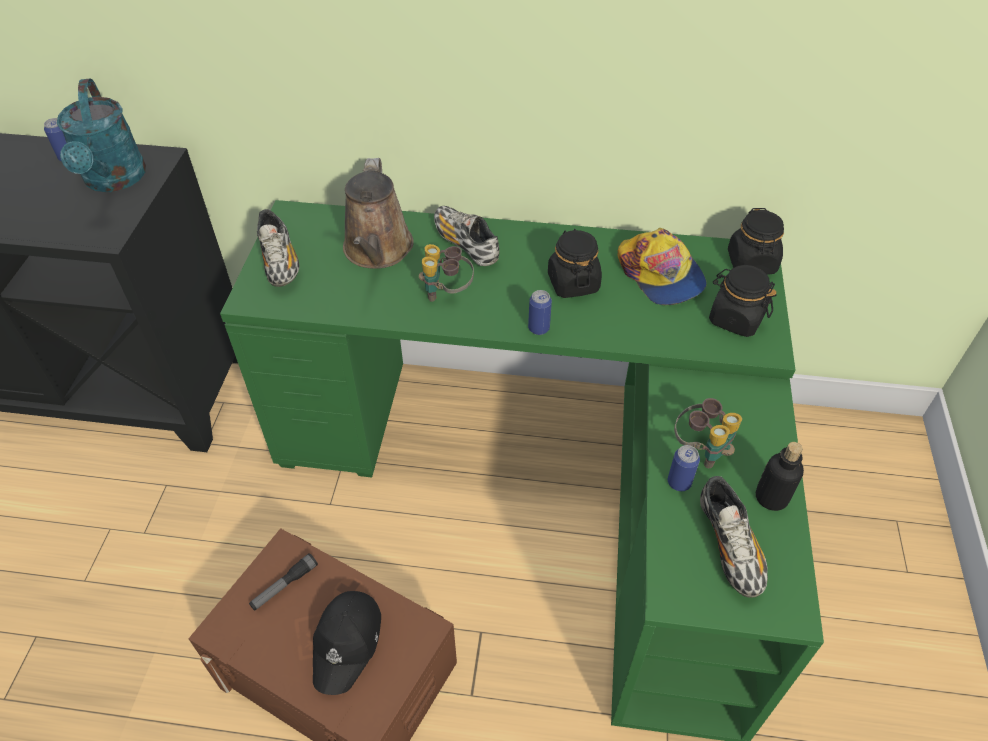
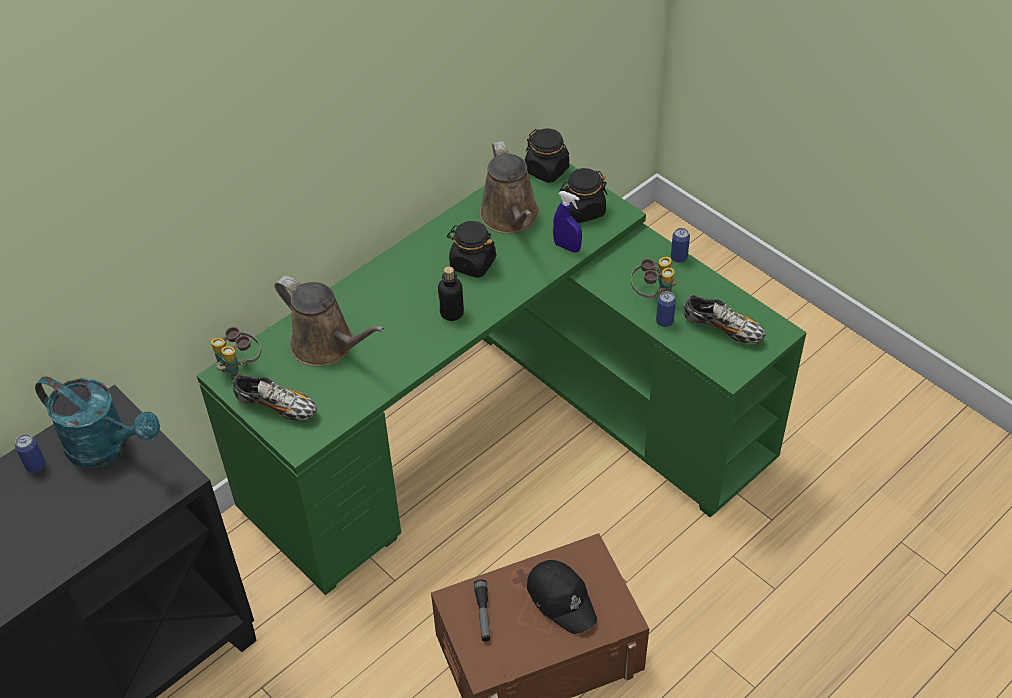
camera: 50 degrees left, 0 degrees up
binoculars [419,244,474,302] -> binoculars moved to [211,327,261,380]
shoe [434,206,499,266] -> none
can [528,290,552,335] -> can moved to [671,228,690,263]
cap [618,228,707,305] -> brown watering can [479,141,539,234]
bottle [756,442,804,511] -> bottle moved to [438,267,464,321]
none -> blue spray bottle [553,191,582,253]

